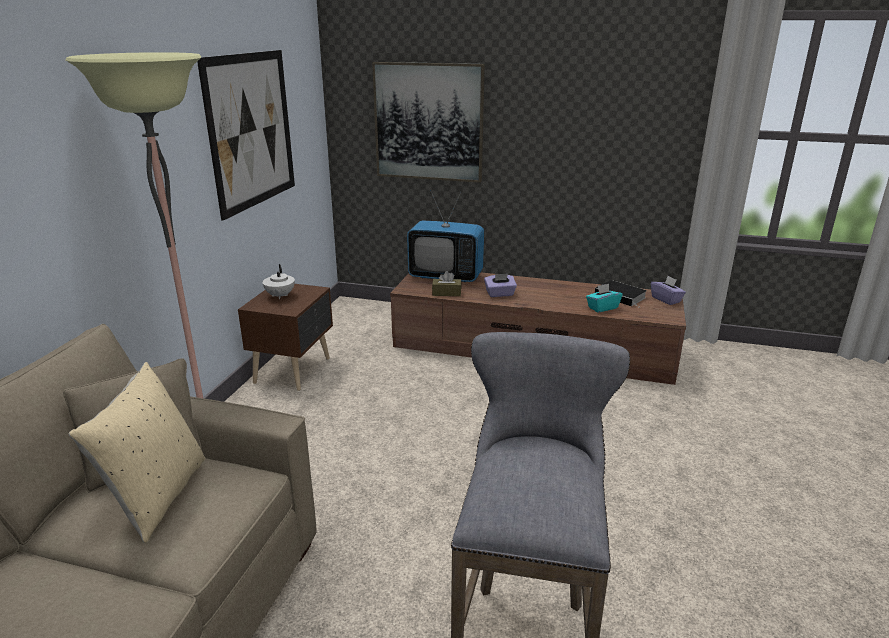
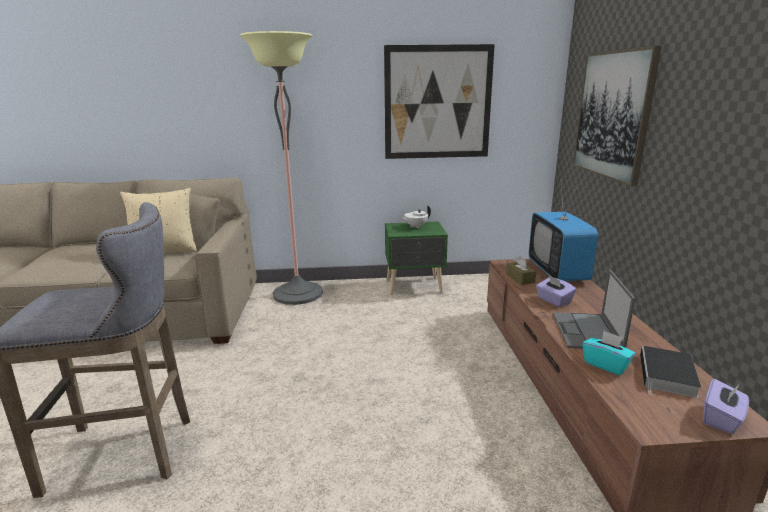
camera: 70 degrees right, 5 degrees down
brown nightstand [238,284,333,391] -> green nightstand [385,221,448,295]
none -> laptop [553,269,635,349]

